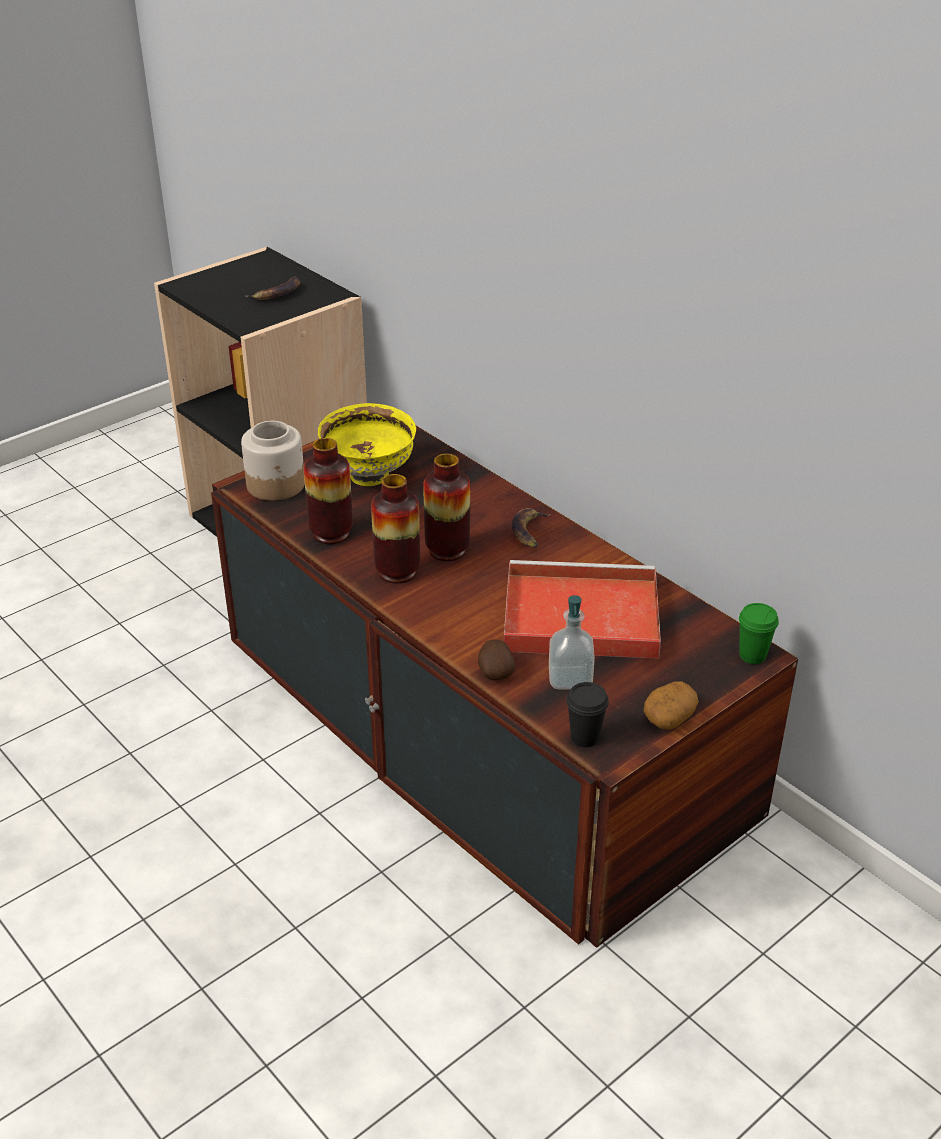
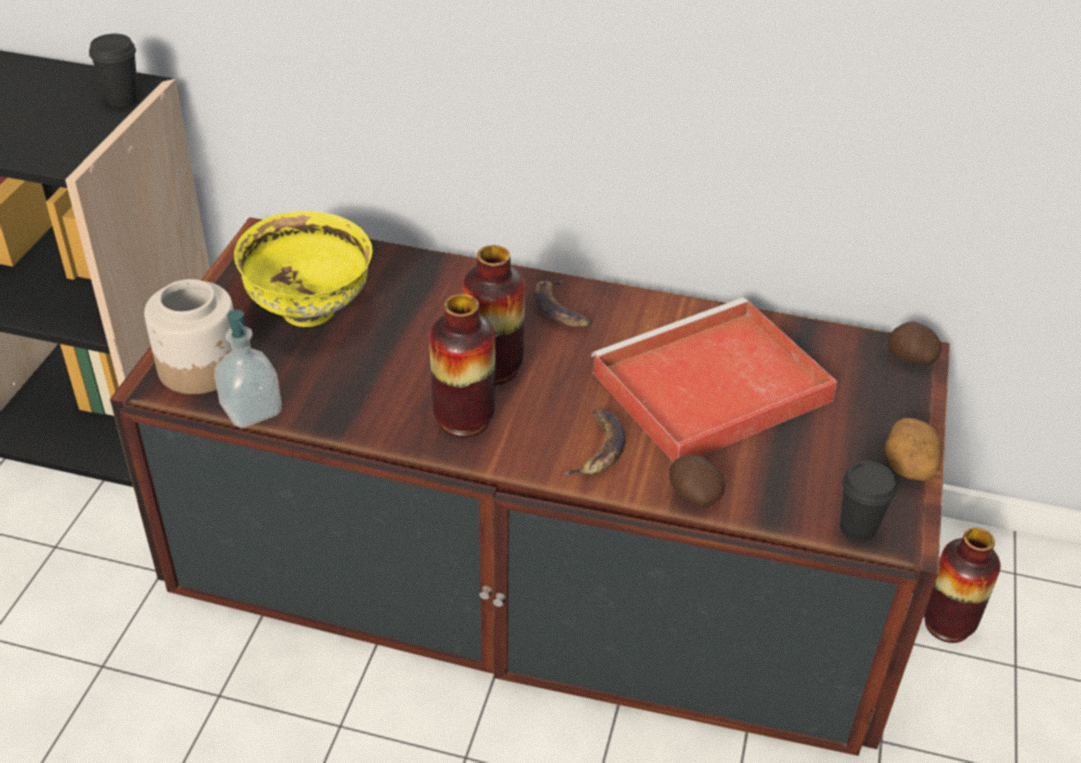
camera: 35 degrees left, 5 degrees up
banana [244,277,300,300] -> banana moved to [562,409,625,476]
vase [304,438,353,544] -> vase moved to [924,527,1001,643]
soap dispenser [549,595,595,690] -> soap dispenser moved to [214,310,281,428]
green cup [739,603,779,664] -> potato [888,321,942,366]
none -> black cup [89,34,138,107]

